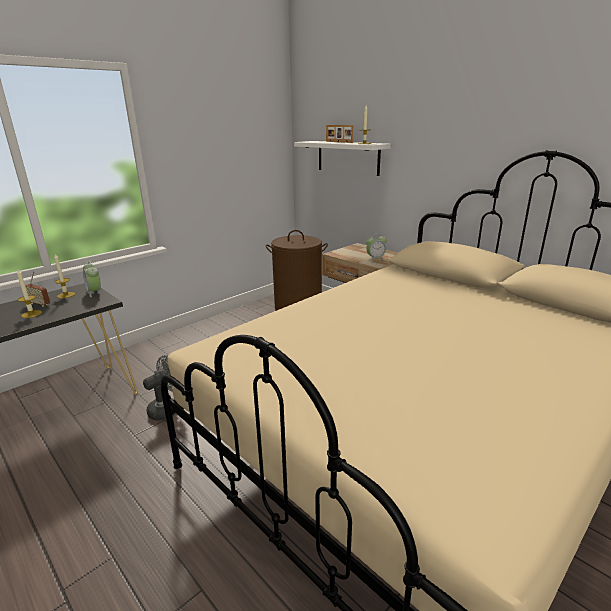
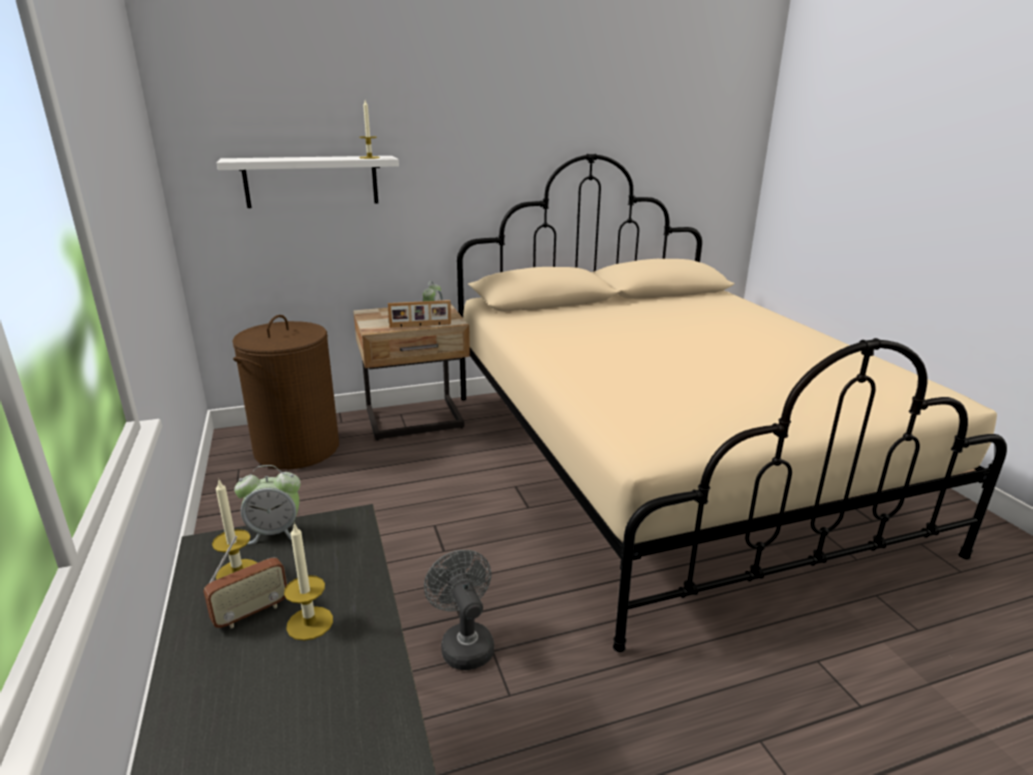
camera: 65 degrees left, 0 degrees up
picture frame [326,125,354,143] -> picture frame moved to [388,300,451,328]

